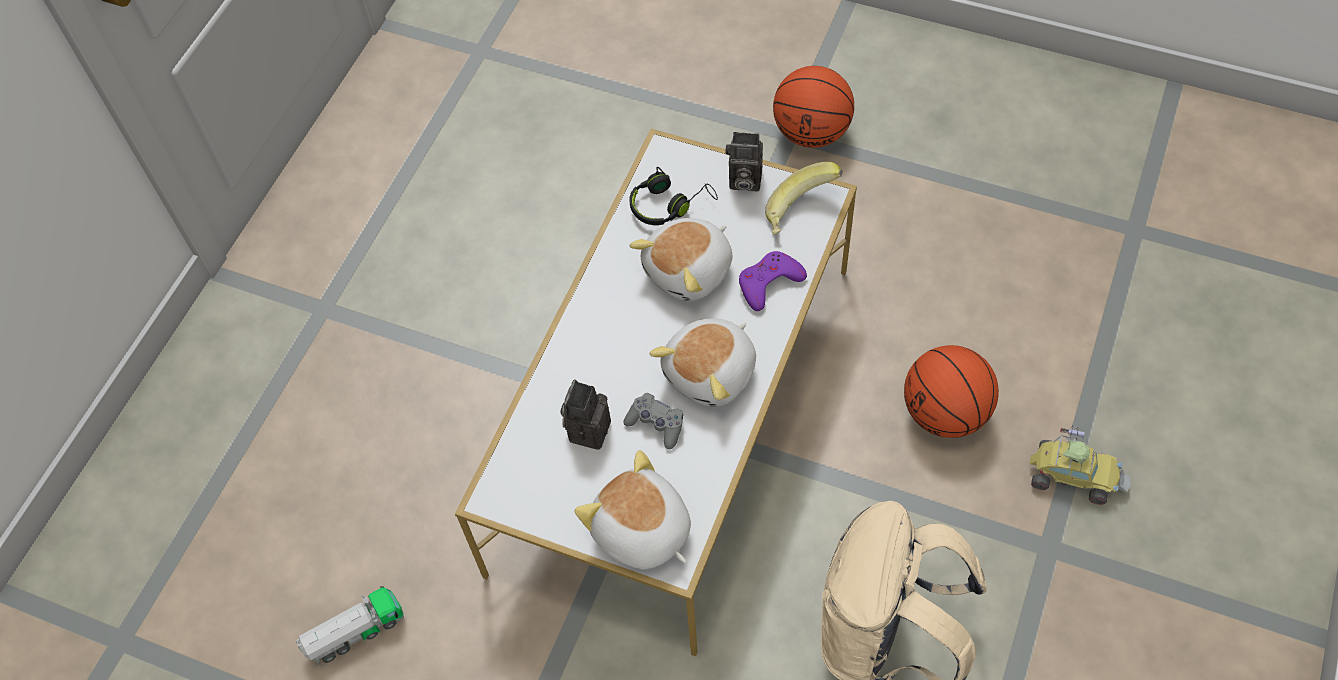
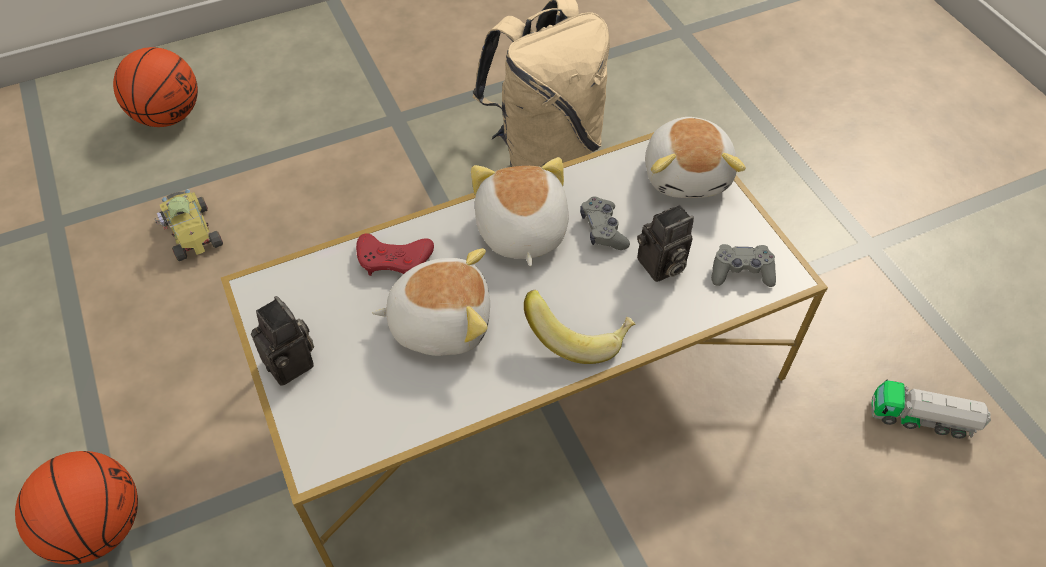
camera: 140 degrees left, 5 degrees down
black headphones [629,167,718,225] -> none
plush toy [650,319,756,407] -> plush toy turned 90 degrees counterclockwise [471,157,569,266]
purple game controller [739,251,807,311] -> red game controller [356,234,434,276]
banana [765,162,843,234] -> banana moved to [524,290,635,364]
basketball [904,345,999,438] -> basketball moved to [113,47,198,127]
toy car [1030,426,1131,505] -> toy car moved to [154,189,223,261]
none -> grey game controller [711,244,776,287]

